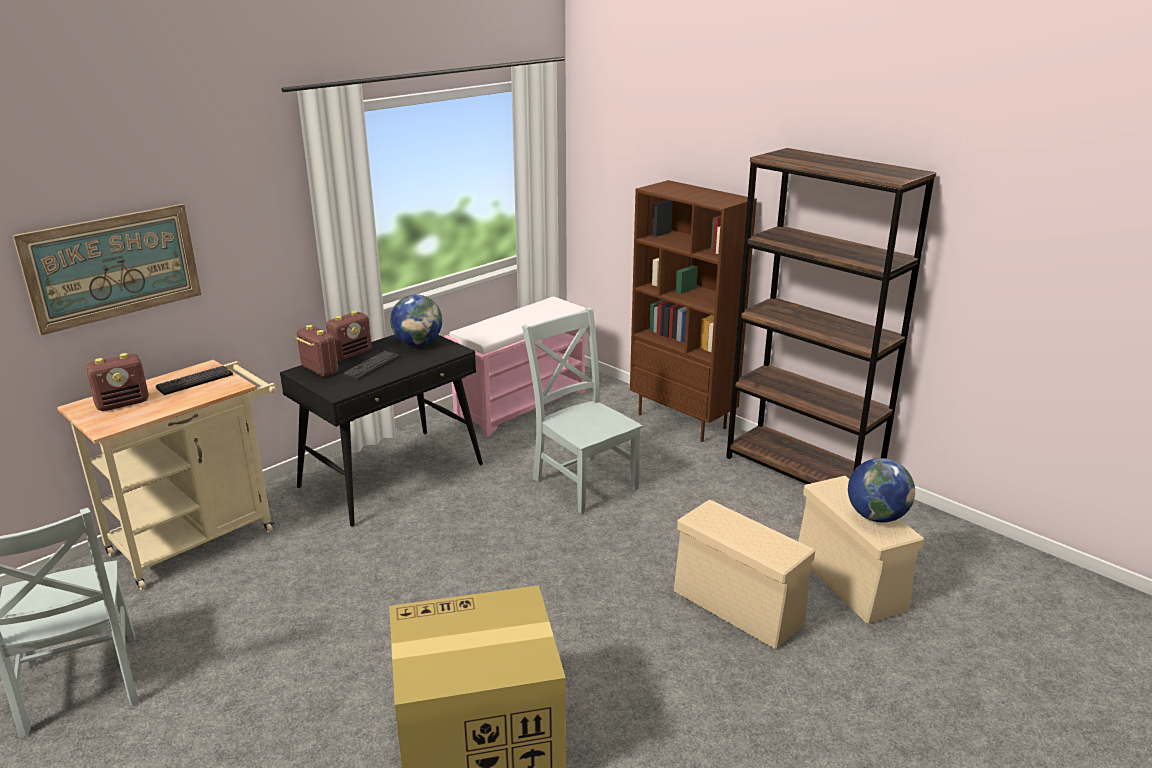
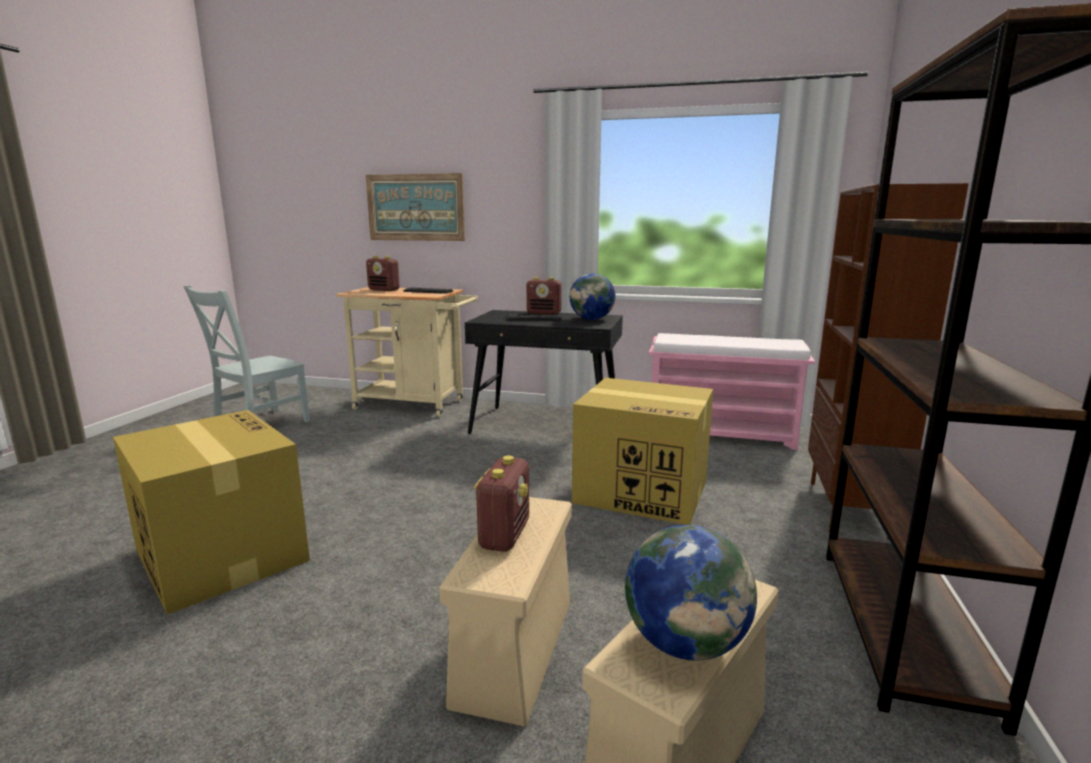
camera: 60 degrees right, 10 degrees down
radio [295,325,338,377] -> radio moved to [474,456,529,552]
grey chair [522,307,643,514] -> cardboard box [572,378,713,525]

